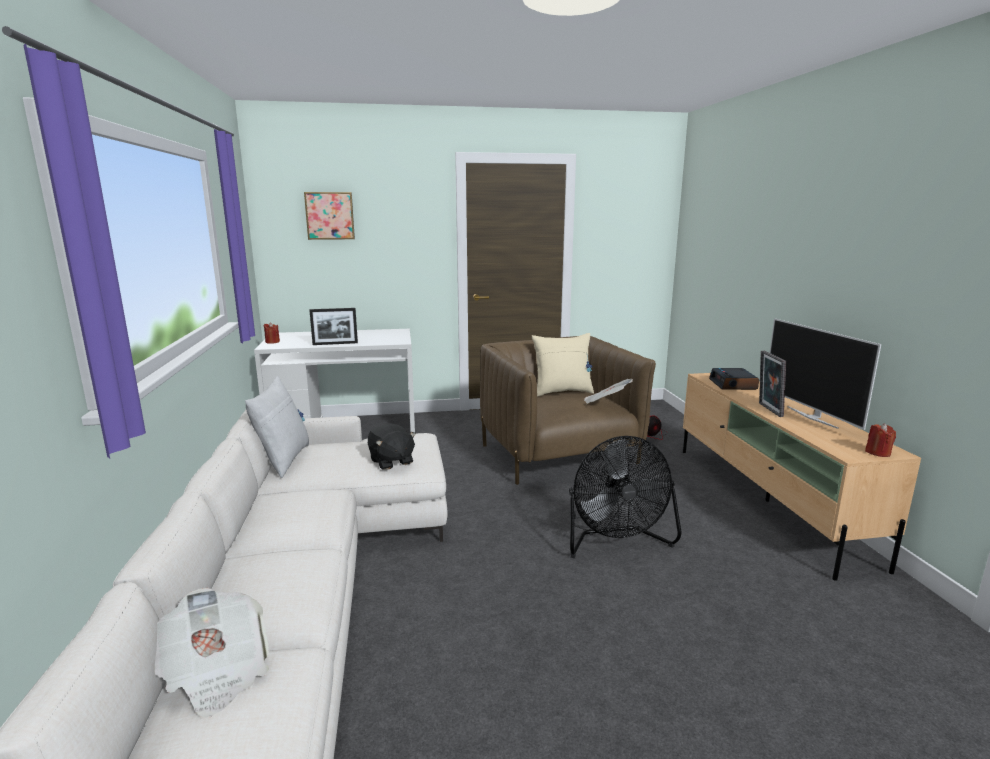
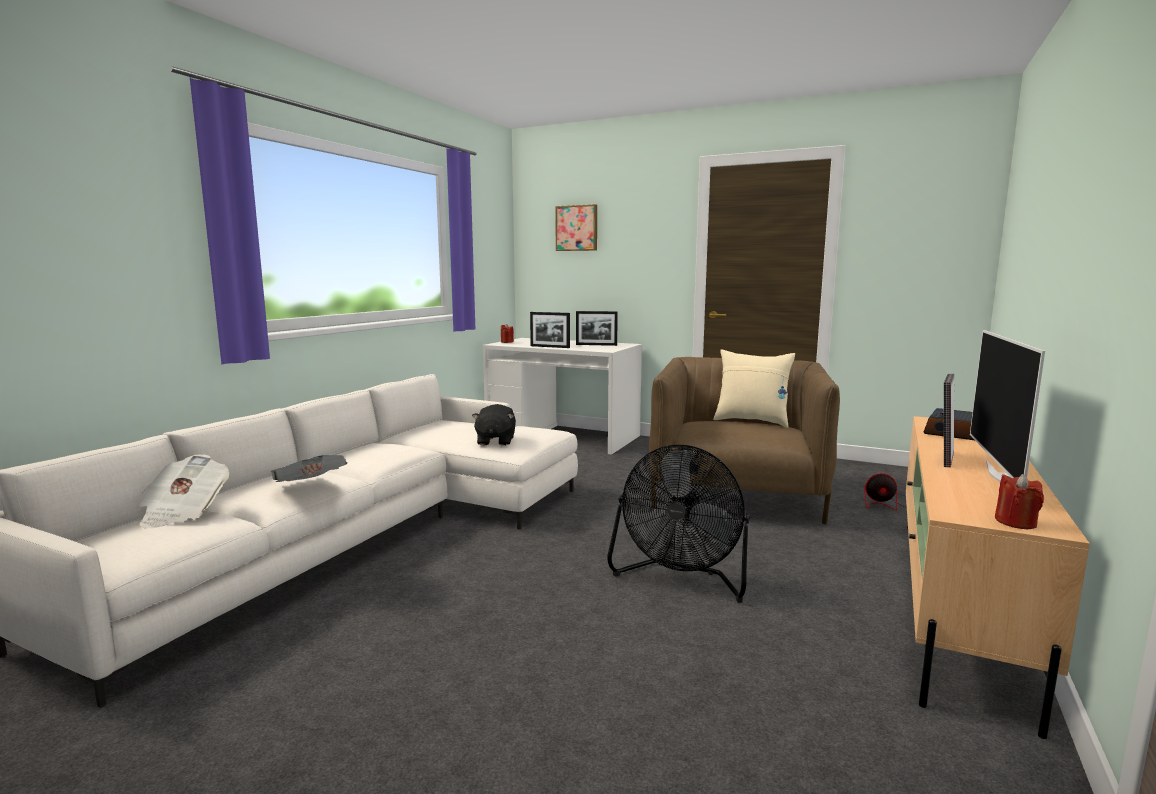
camera: 35 degrees right, 5 degrees down
grey pillow [245,376,309,478] -> none
newspaper [584,379,633,404] -> newspaper moved to [270,455,347,482]
none -> picture frame [576,311,618,346]

